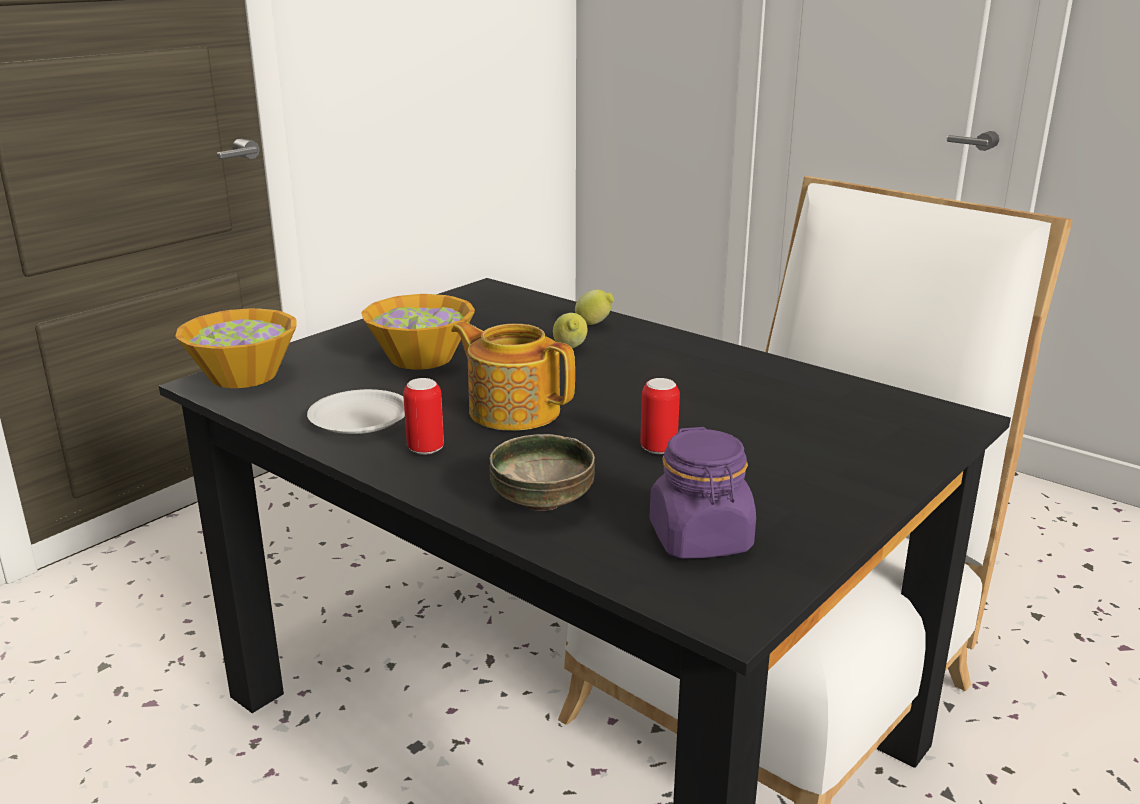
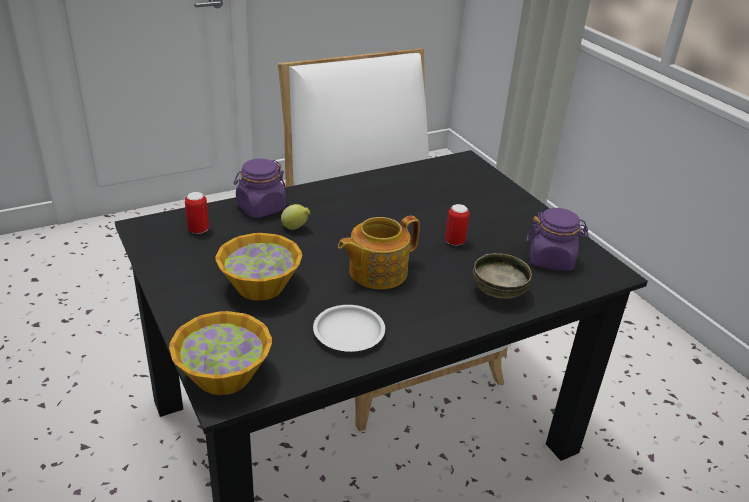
camera: 70 degrees left, 10 degrees up
can [403,378,444,455] -> can moved to [185,192,209,234]
lemon [575,290,614,325] -> purple jar [234,159,286,218]

